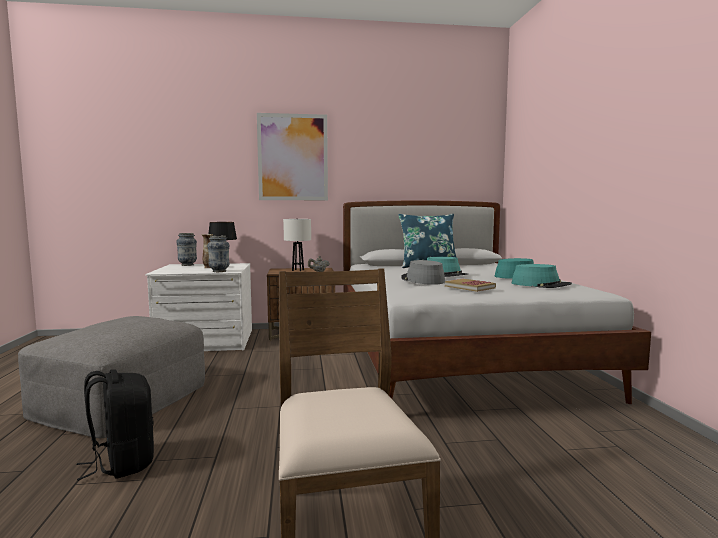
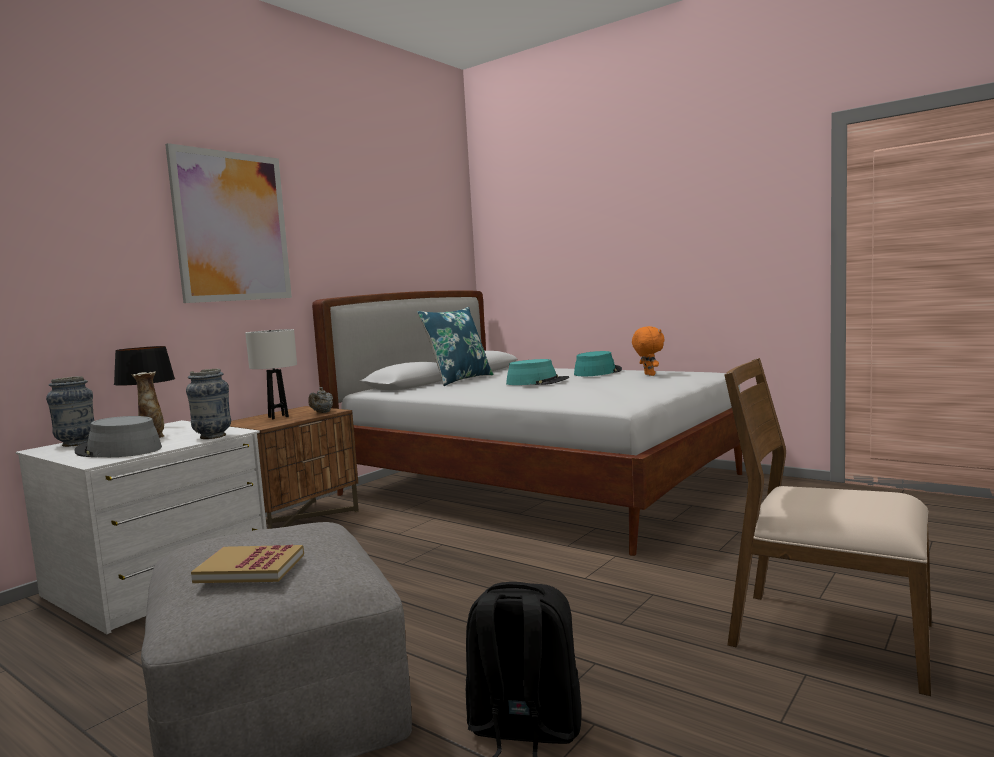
camera: 45 degrees left, 0 degrees up
grey hat [401,260,445,285] -> grey hat moved to [75,416,162,457]
book [445,279,496,292] -> book moved to [191,544,304,583]
turquoise hat [512,264,572,288] -> orange plush toy [632,326,665,376]

